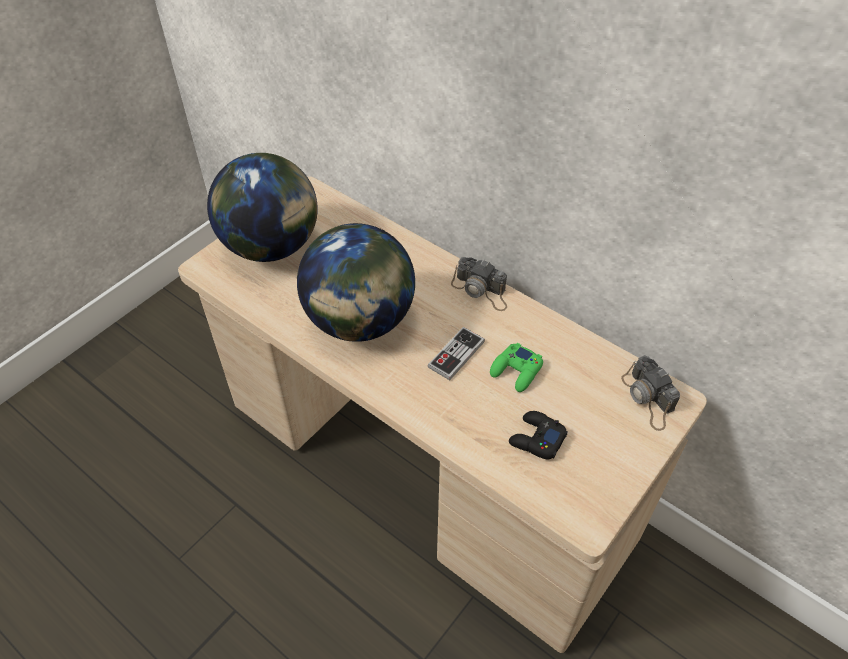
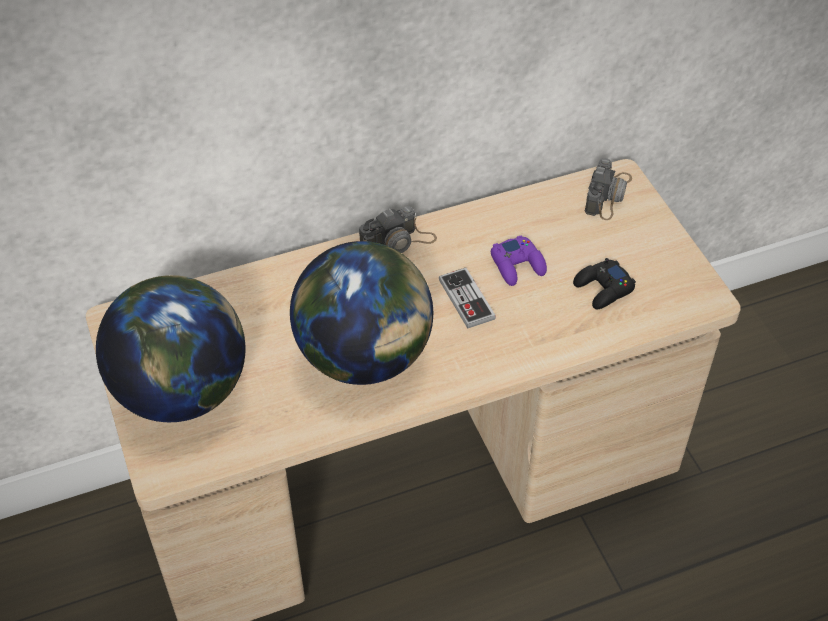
camera: 60 degrees left, 0 degrees up
green game controller [490,343,543,392] -> purple game controller [491,235,547,286]
camera [621,355,680,431] -> camera turned 75 degrees counterclockwise [585,158,632,220]

